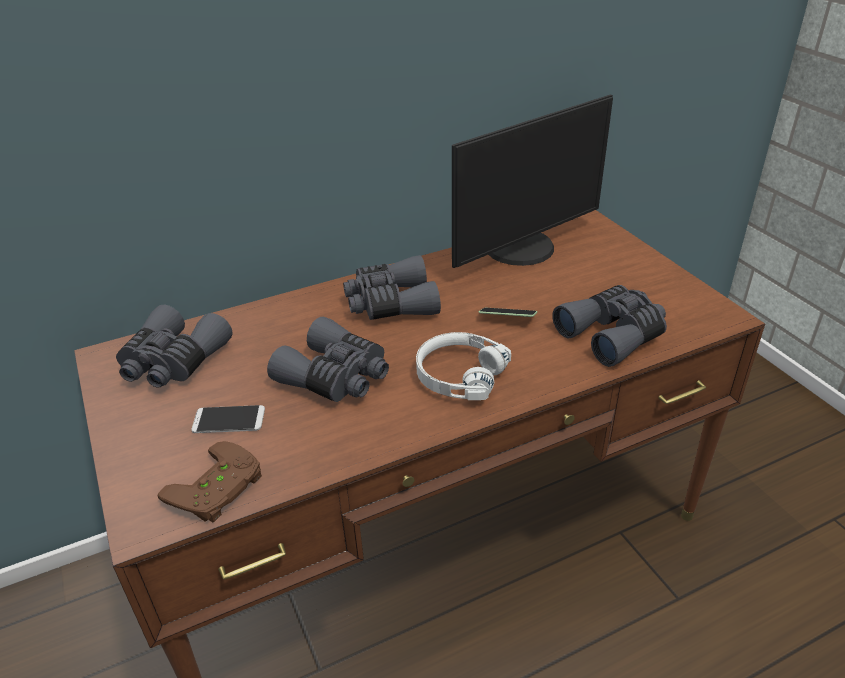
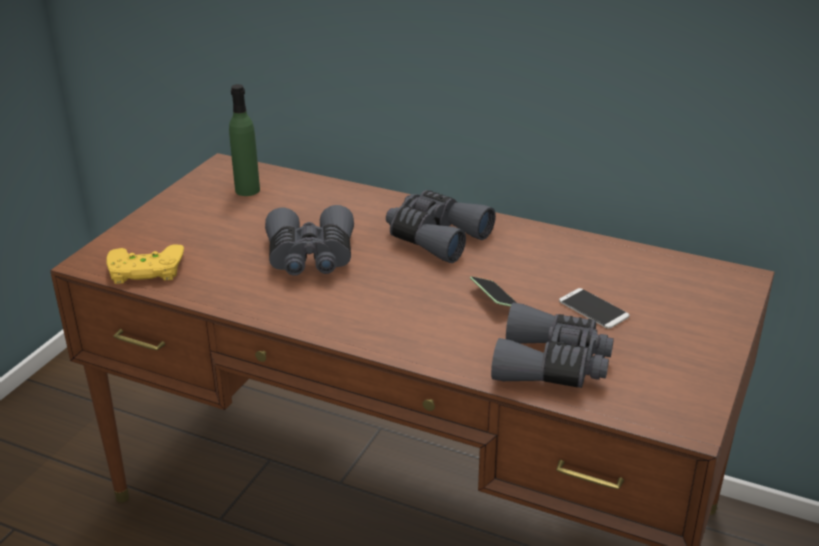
camera: 50 degrees right, 5 degrees down
grey binoculars [116,305,233,388] -> green bottle [229,84,260,196]
brown game controller [158,441,262,523] -> yellow game controller [106,244,184,284]
phone [191,405,265,433] -> phone moved to [559,288,629,329]
white headphones [416,332,511,400] -> none
monitor [452,94,613,268] -> none

